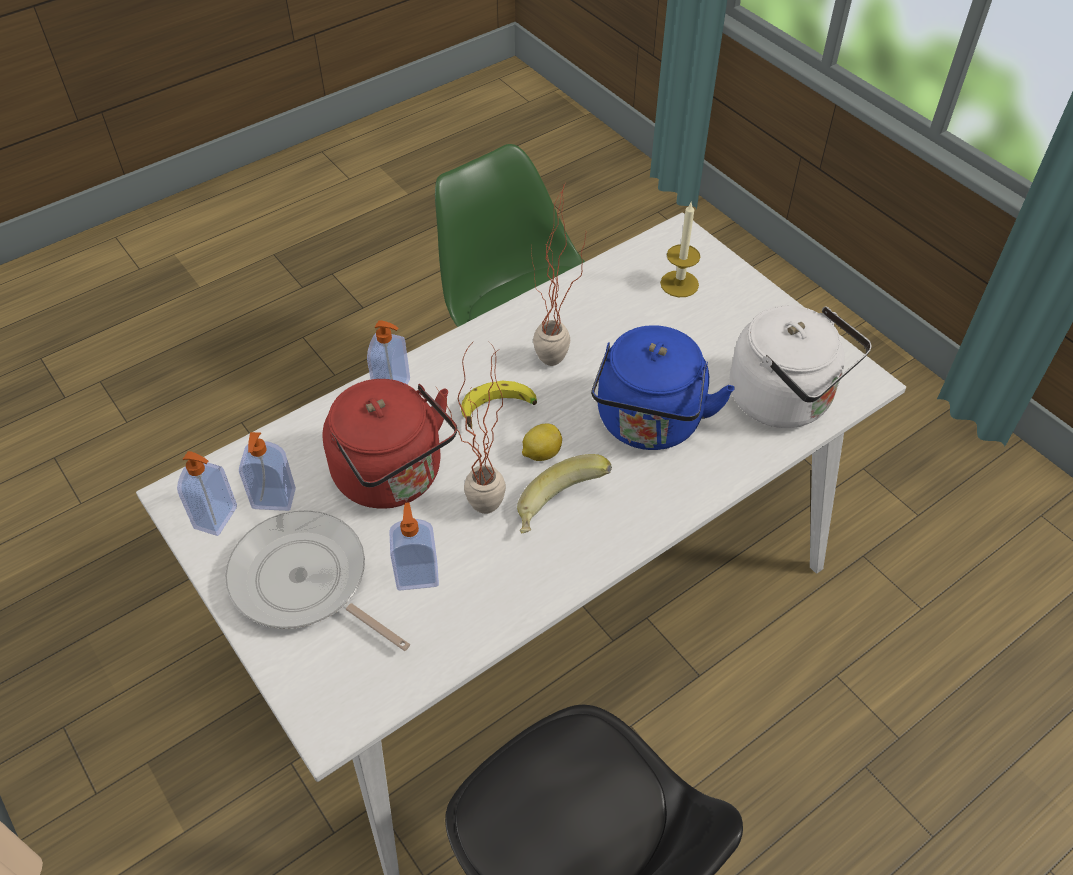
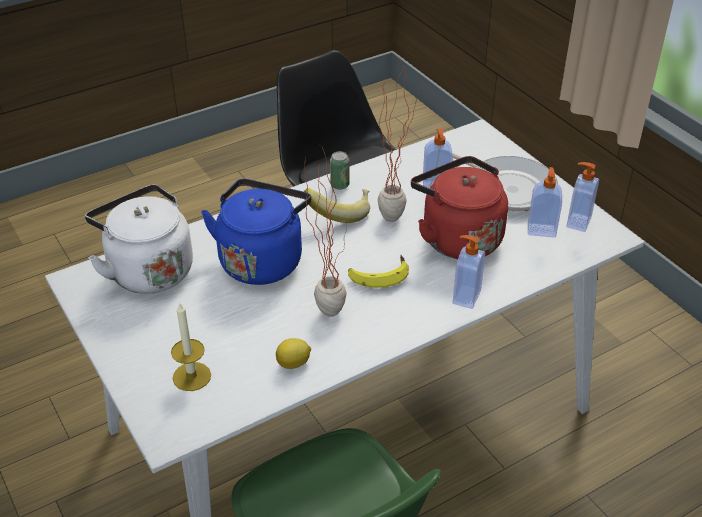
camera: 175 degrees left, 10 degrees down
lemon [522,424,562,461] -> lemon moved to [276,338,311,369]
none -> can [330,151,349,190]

